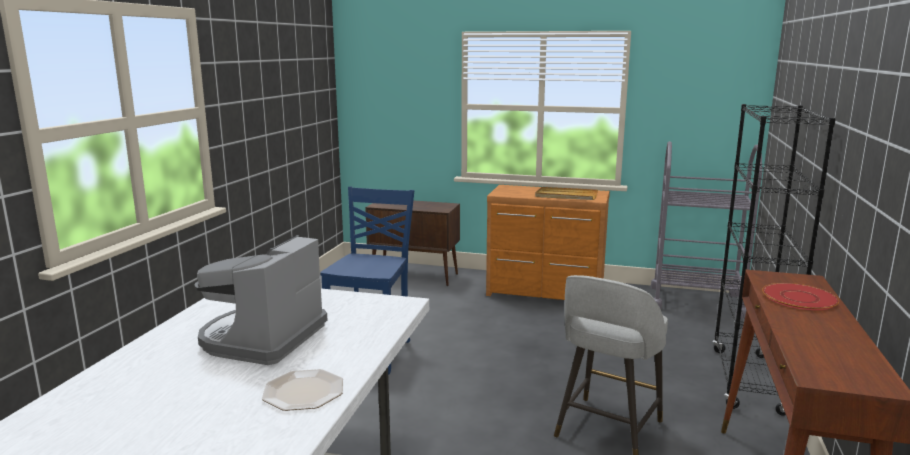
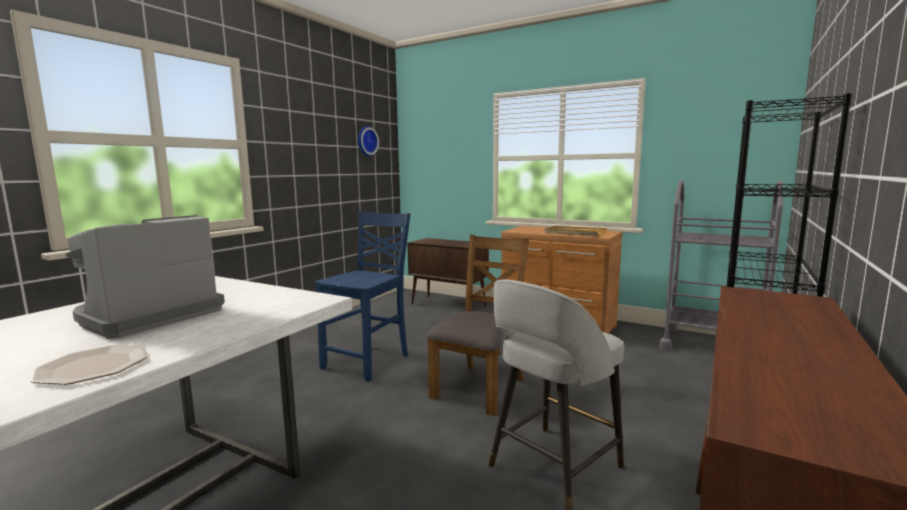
camera: 15 degrees right, 5 degrees down
red plate [762,283,839,310] -> none
none -> wall clock [358,126,379,156]
none -> brown chair [426,235,529,416]

